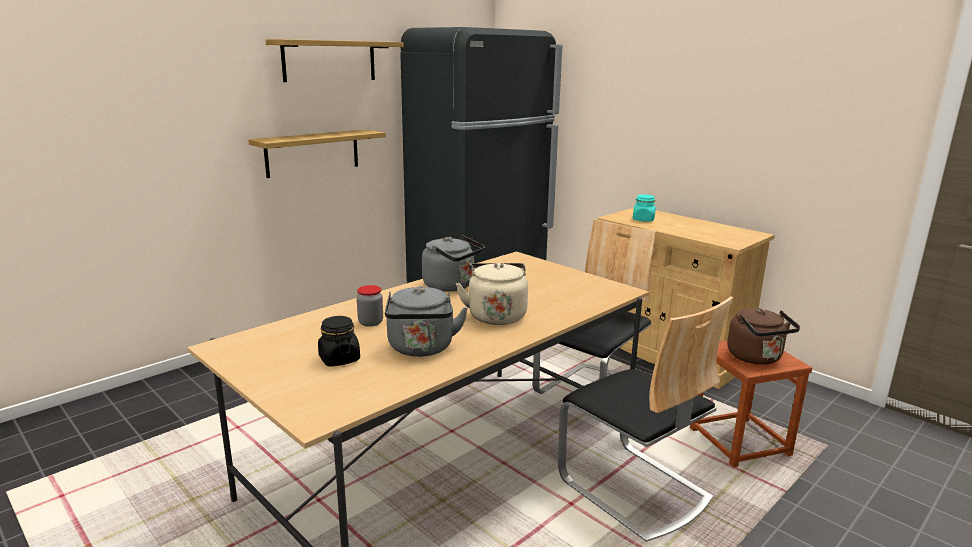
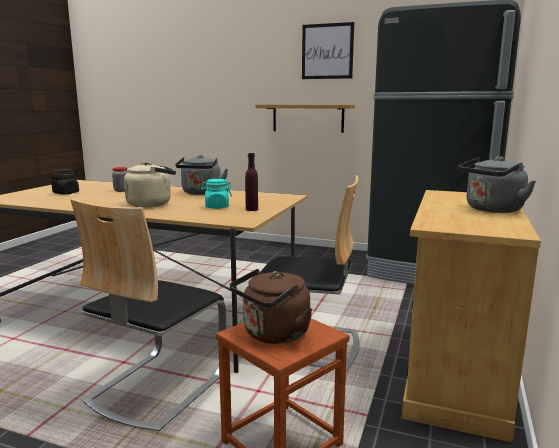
camera: 65 degrees right, 5 degrees down
shelf [266,39,404,82] -> picture [302,22,354,79]
grey kettle [385,286,468,357] -> grey kettle moved to [458,156,536,213]
turquoise jar [633,194,656,222] -> turquoise jar moved to [201,179,232,209]
none -> purple bottle [245,153,258,211]

